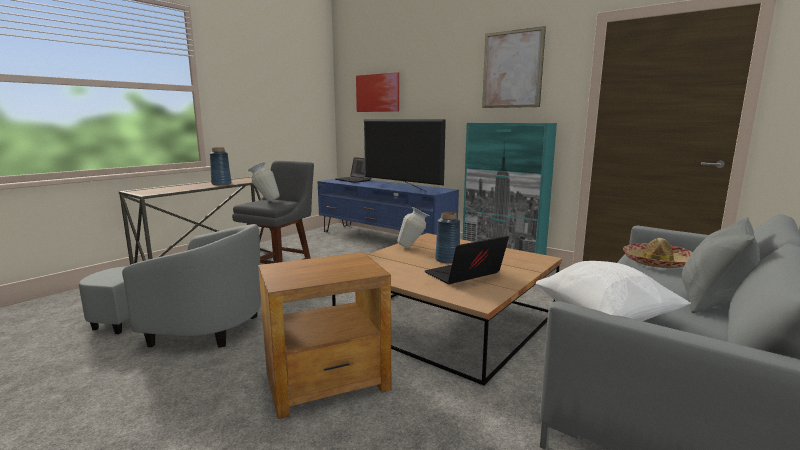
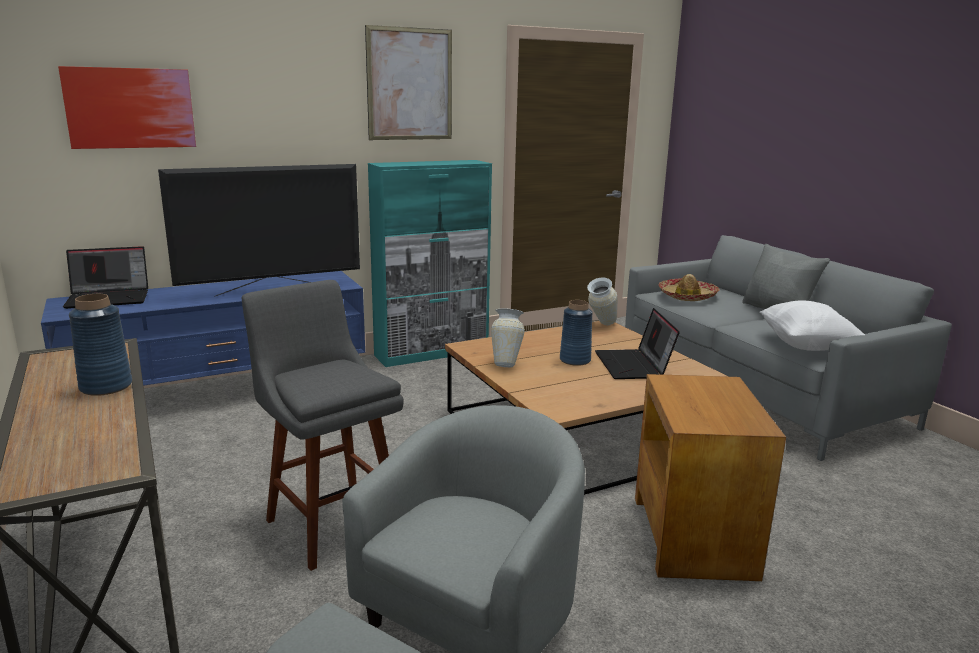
camera: 65 degrees left, 5 degrees up
vase [248,162,280,202] -> vase moved to [587,277,618,325]

